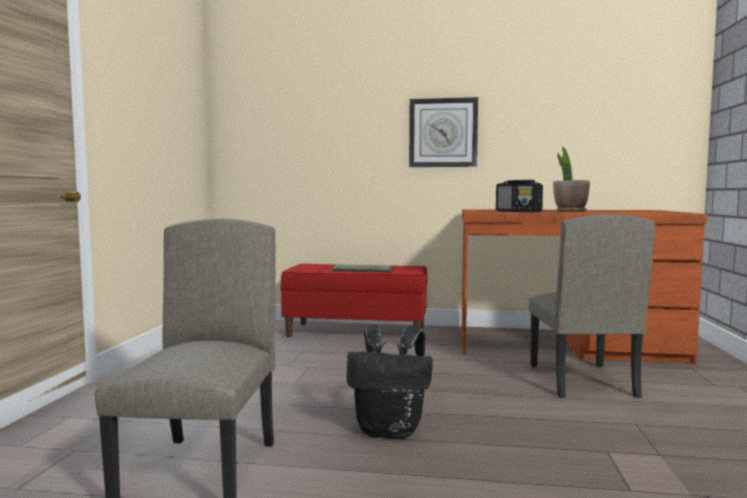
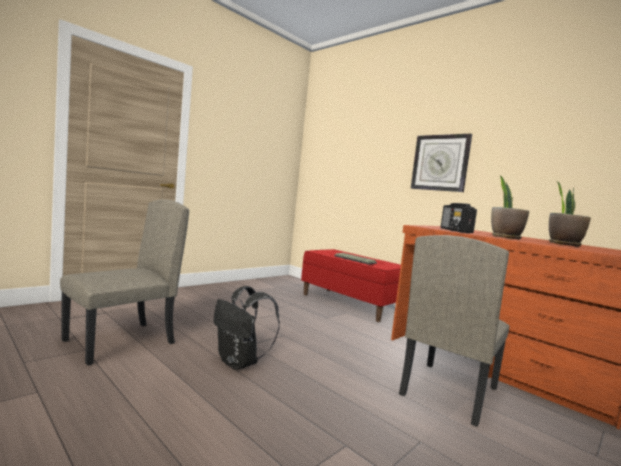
camera: 35 degrees right, 0 degrees up
none -> potted plant [549,181,591,247]

